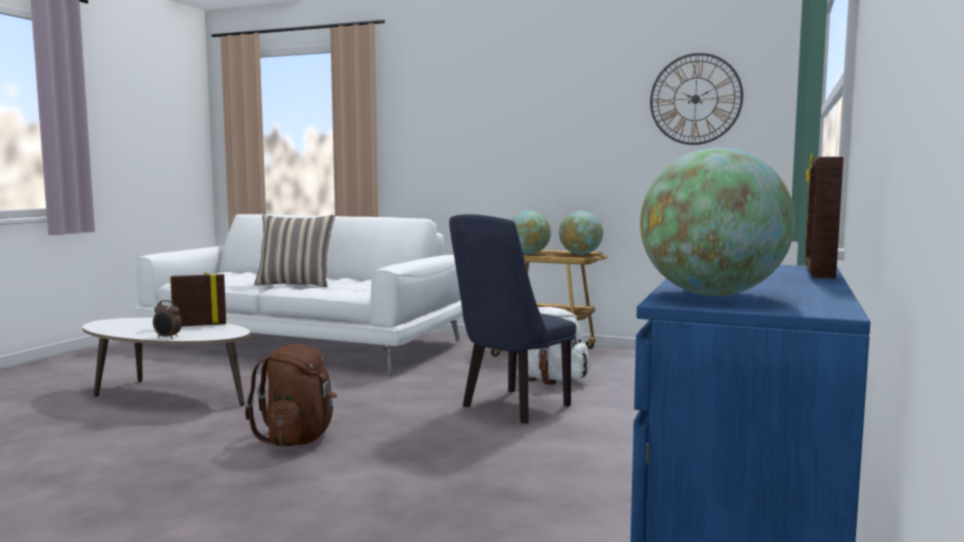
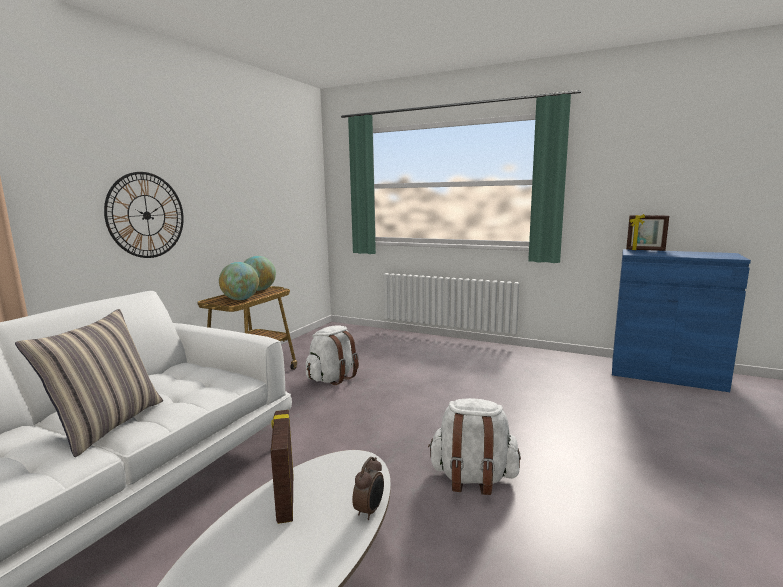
camera: 85 degrees left, 5 degrees up
brown backpack [245,344,337,446] -> white backpack [428,398,521,495]
blue chair [449,214,576,424] -> none
globe [640,148,795,296] -> none
wall clock [650,53,743,145] -> wall clock moved to [104,172,184,258]

